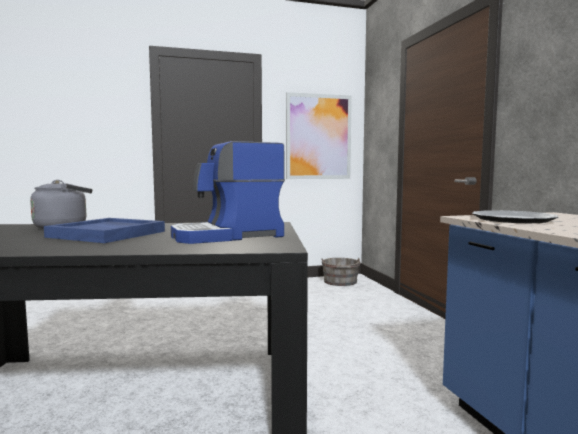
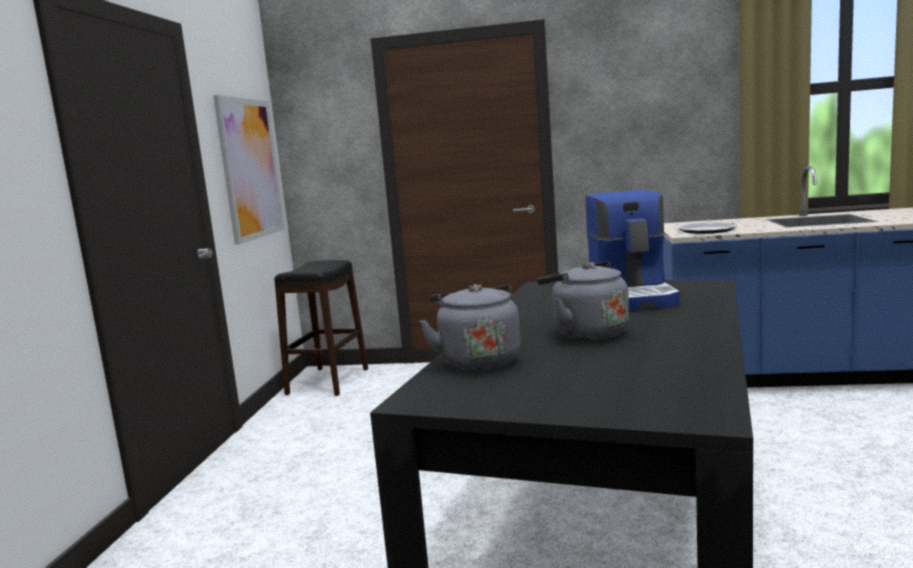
camera: 65 degrees left, 5 degrees up
blue tray [44,218,165,243] -> grey kettle [537,261,629,340]
grey bucket [321,258,360,286] -> black stool [274,260,368,396]

